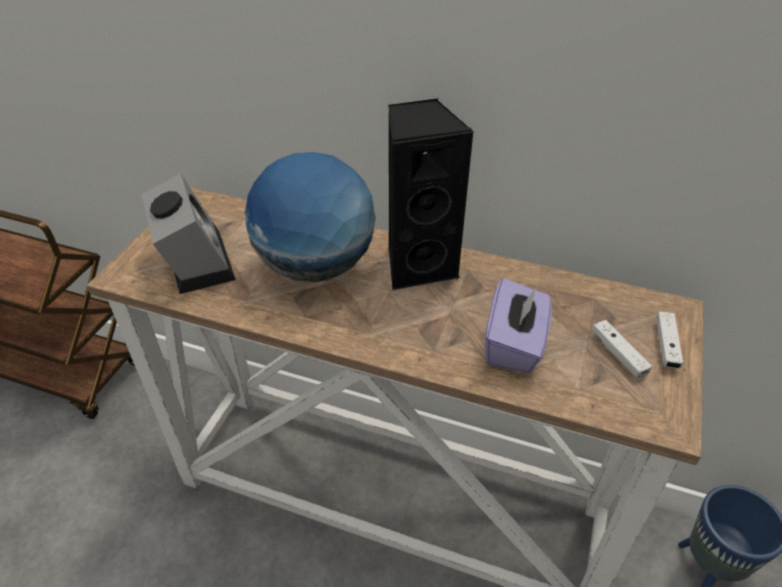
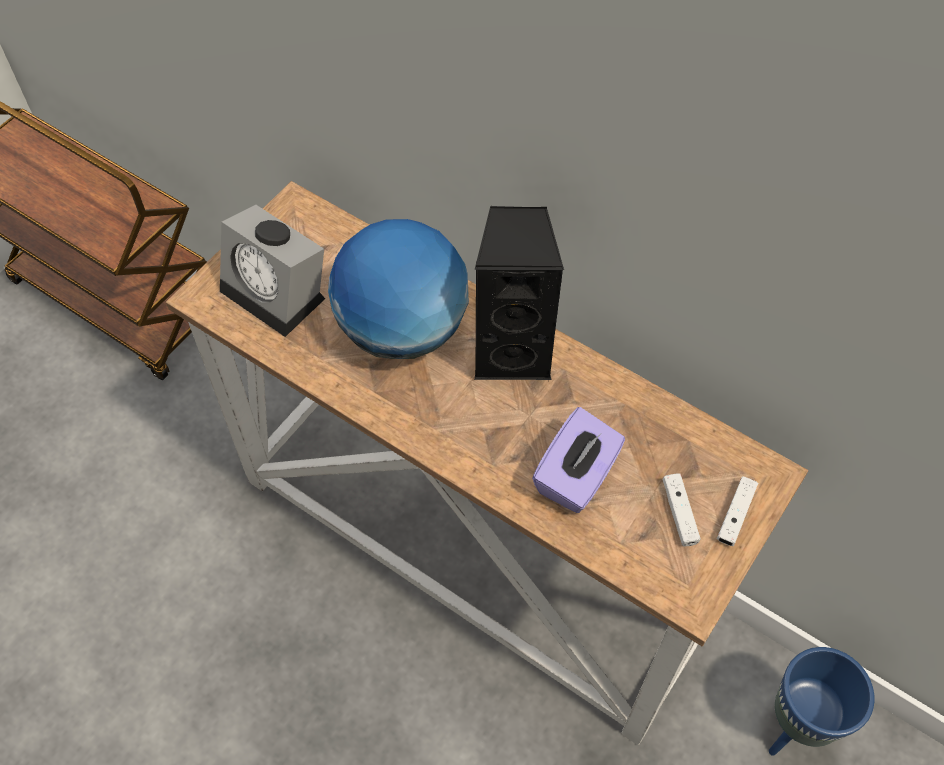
camera: 15 degrees right, 15 degrees up
alarm clock [142,174,236,294] -> alarm clock turned 135 degrees clockwise [220,205,325,337]

